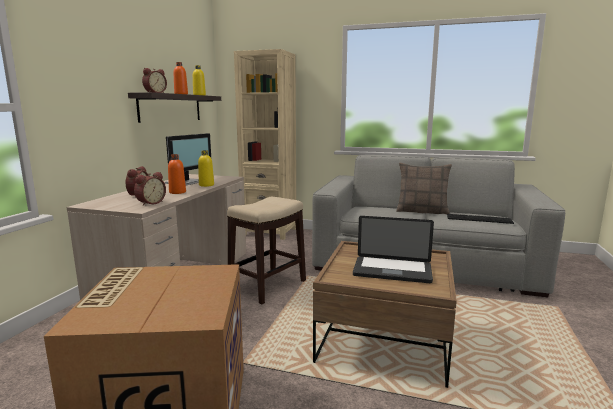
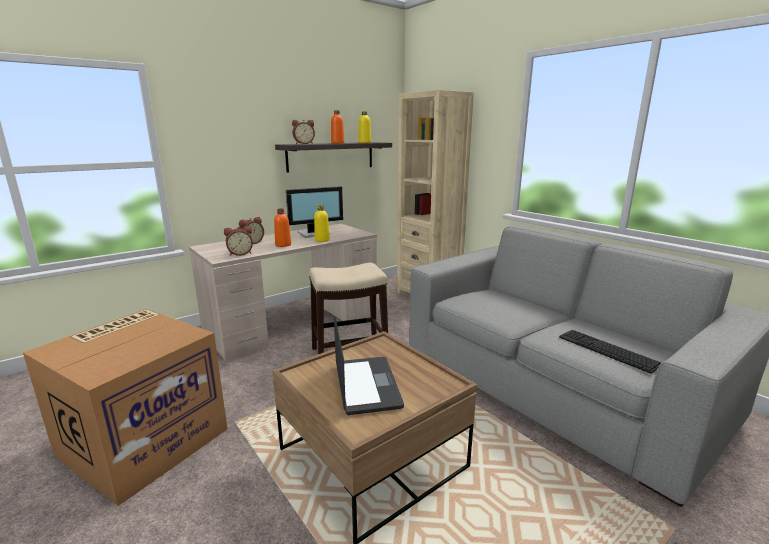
camera: 35 degrees right, 5 degrees up
laptop [353,216,434,283] -> laptop turned 150 degrees counterclockwise [334,317,404,415]
pillow [396,163,452,214] -> none

